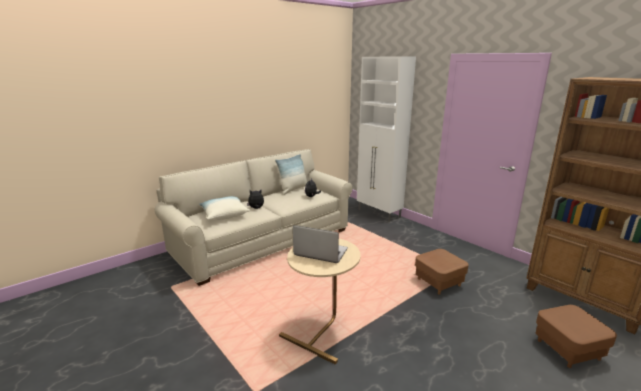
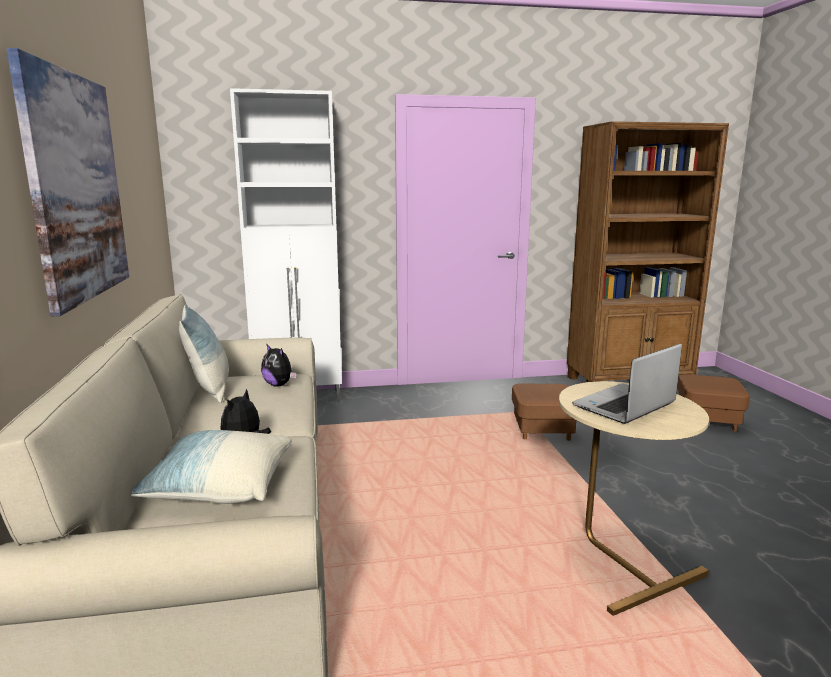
camera: 60 degrees left, 5 degrees down
none -> picture [7,48,129,316]

